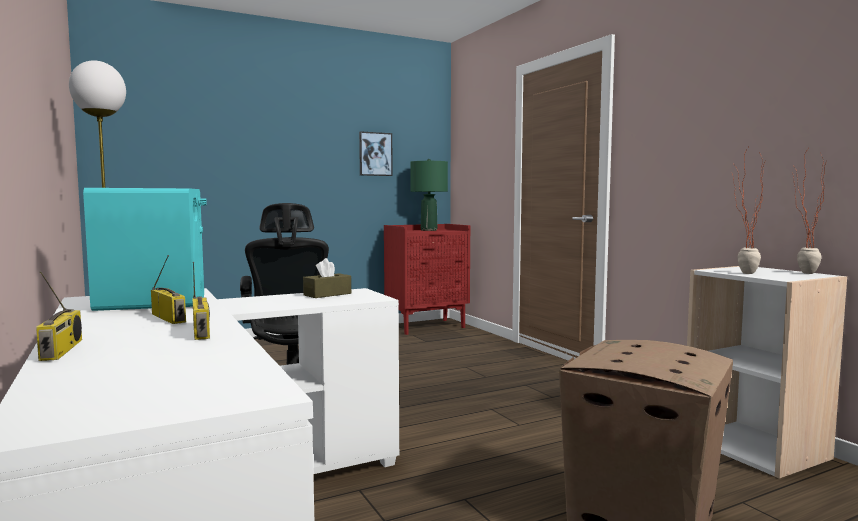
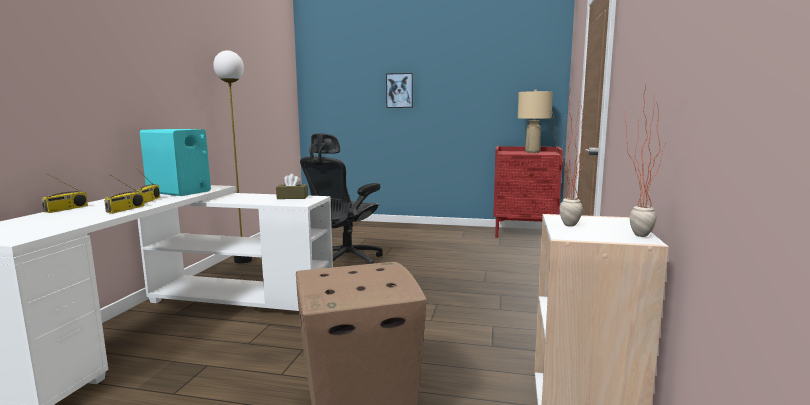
camera: 40 degrees right, 5 degrees up
picture [359,131,393,176] -> picture moved to [386,73,413,108]
green table lamp [410,159,448,231] -> beige table lamp [518,89,553,153]

